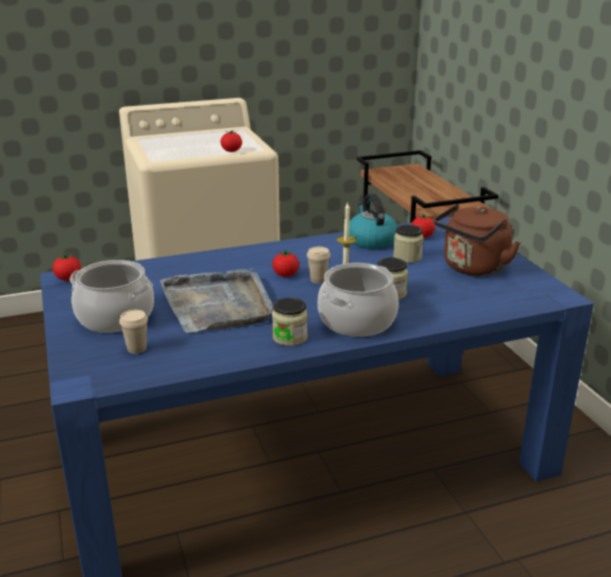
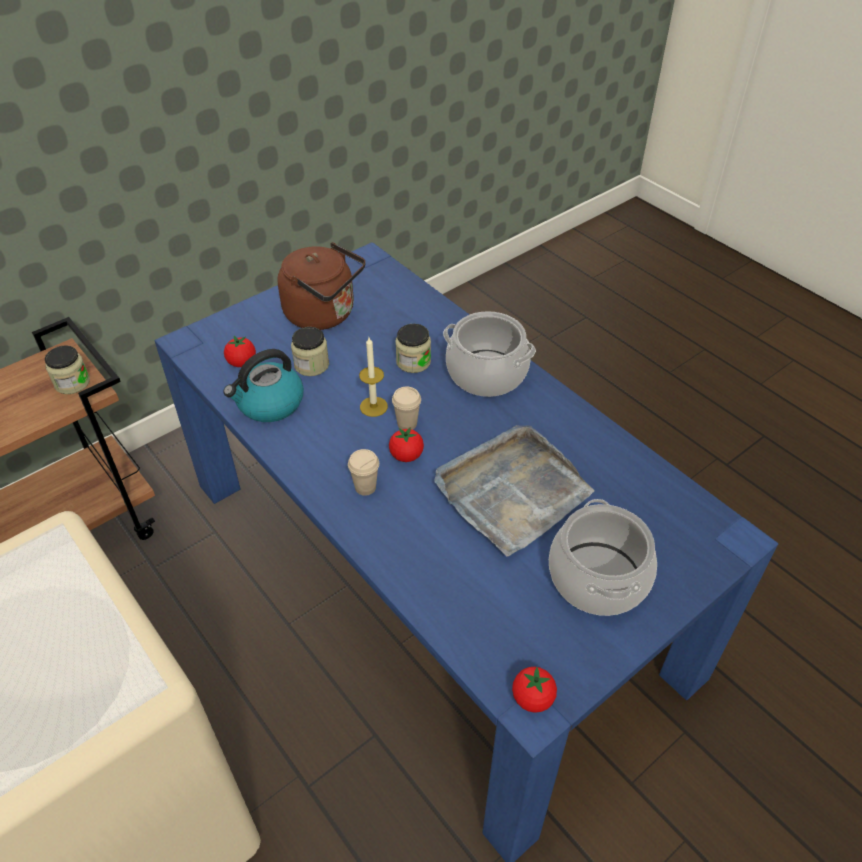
camera: 110 degrees left, 20 degrees up
beige cup [119,310,148,354] -> beige cup moved to [348,449,379,496]
tomato [221,131,242,152] -> none
jar [272,298,308,346] -> jar moved to [45,346,90,394]

